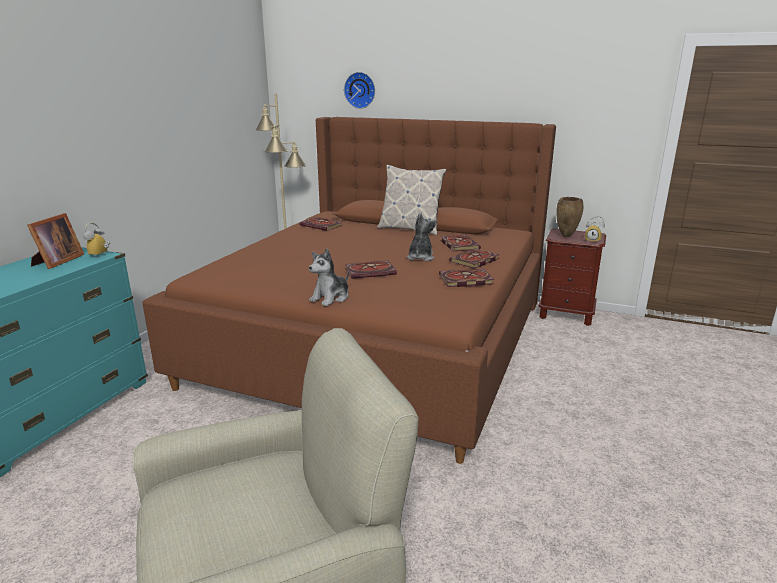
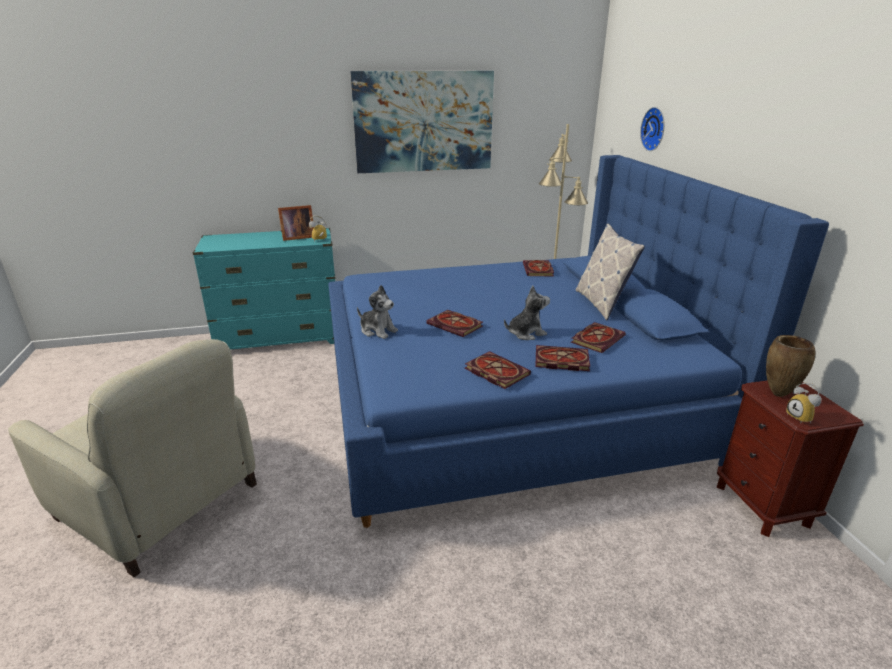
camera: 55 degrees right, 5 degrees up
brown bed [142,117,556,464] -> blue bed [328,155,829,528]
plush toy [309,248,349,306] -> plush toy turned 150 degrees counterclockwise [357,285,398,339]
none -> picture [350,71,494,173]

